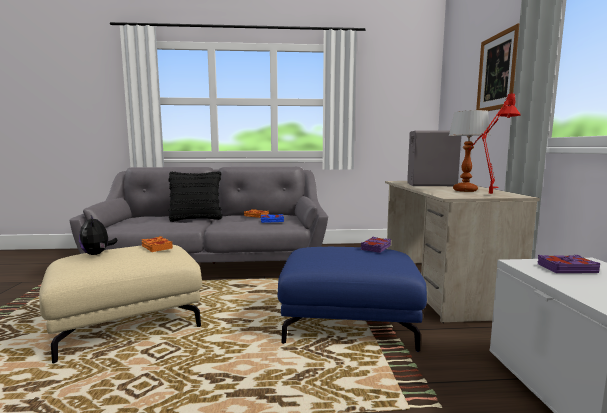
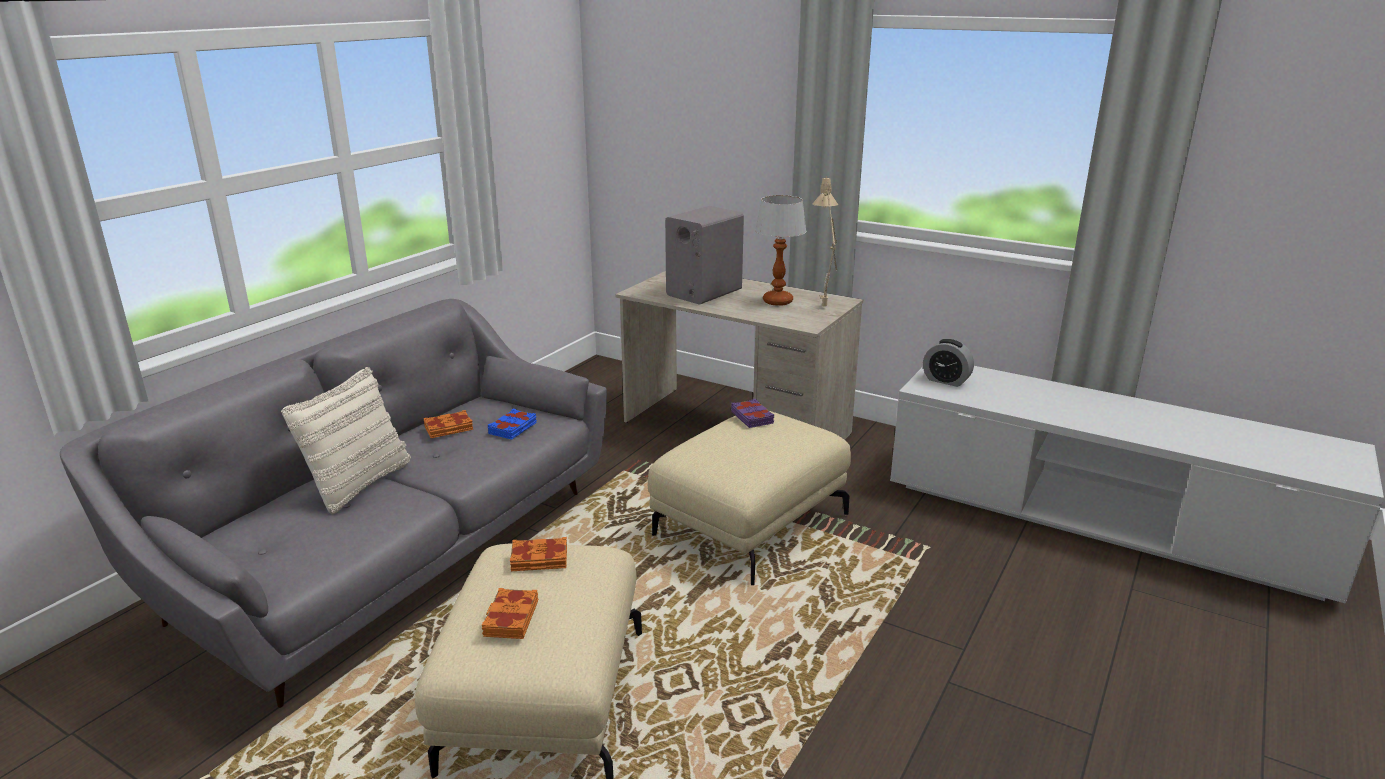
camera: 55 degrees left, 15 degrees up
plush toy [79,215,118,255] -> orange book [482,588,539,639]
black pillow [169,171,223,222] -> beige pillow [281,367,411,514]
blue ottoman [278,247,427,352] -> beige ottoman [648,411,851,585]
red table lamp [469,93,521,194] -> beige table lamp [812,176,838,306]
picture [476,23,519,111] -> none
purple book [537,255,600,273] -> alarm clock [923,339,974,387]

